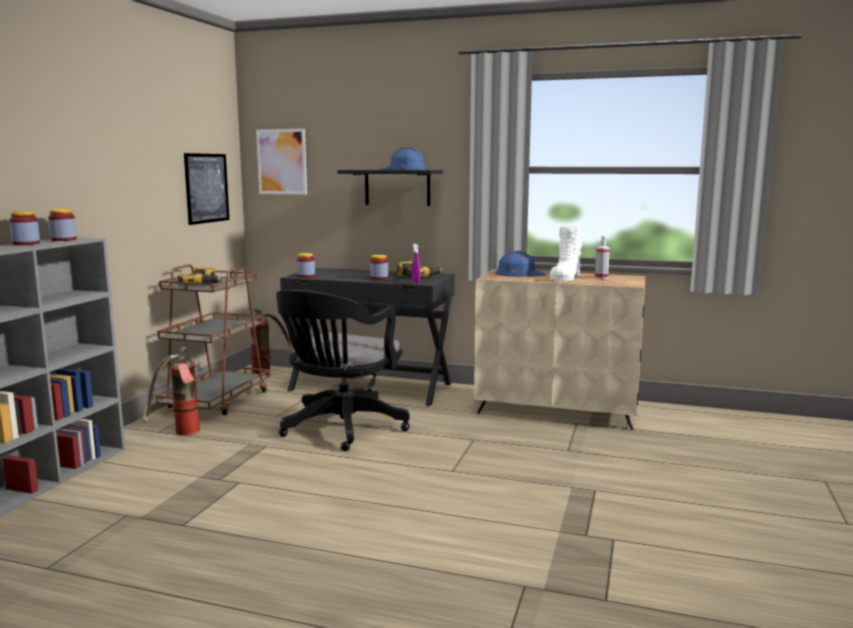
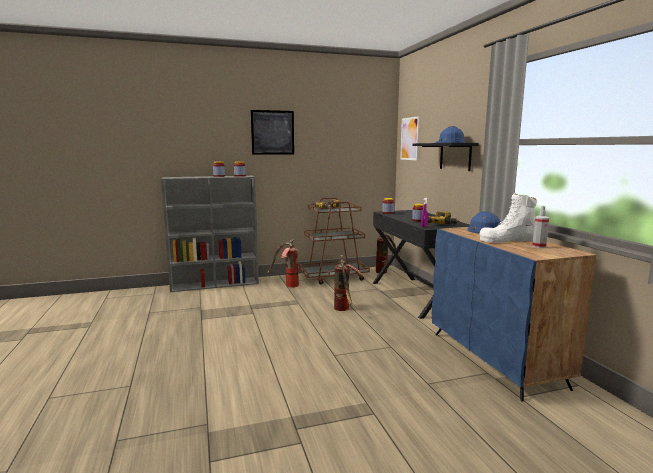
camera: 55 degrees right, 0 degrees up
picture [184,153,229,225] -> picture moved to [251,110,294,155]
black office chair [276,290,410,451] -> fire extinguisher [334,255,361,311]
beige cabinet [474,269,646,430] -> blue cabinet [432,227,596,402]

